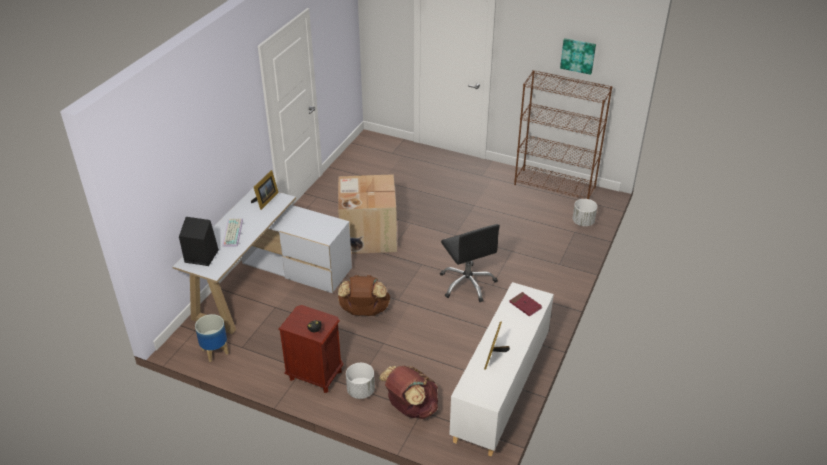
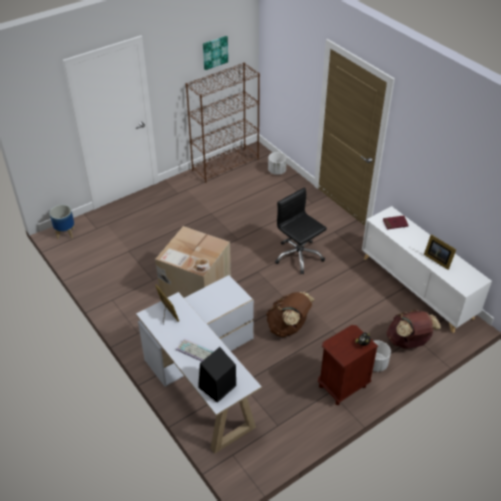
camera: 60 degrees left, 5 degrees up
planter [195,314,229,362] -> planter moved to [50,205,75,239]
black office chair [440,224,500,302] -> black office chair turned 135 degrees counterclockwise [275,187,327,274]

